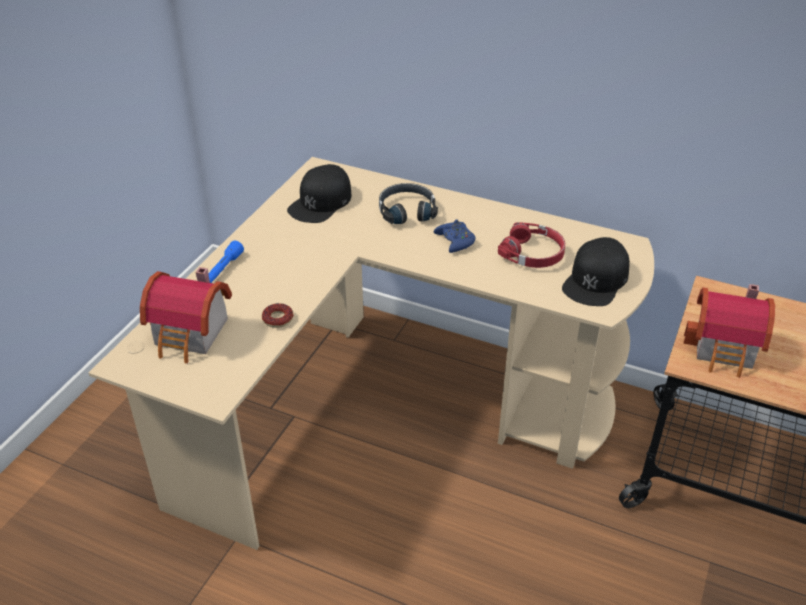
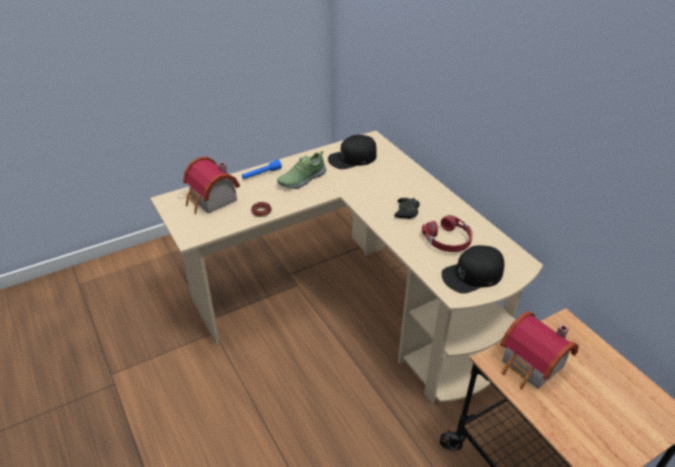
camera: 35 degrees right, 0 degrees up
black headphones [379,183,438,224] -> none
blue game controller [434,219,476,253] -> black game controller [394,198,420,219]
none -> shoe [277,151,326,189]

